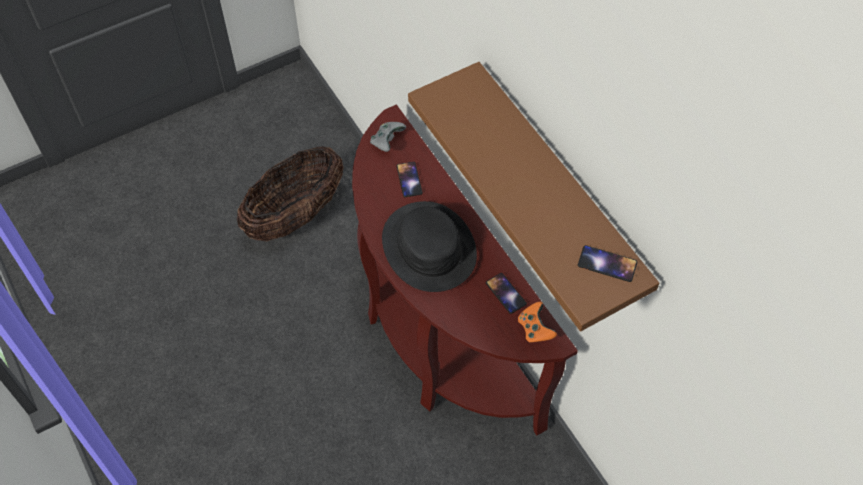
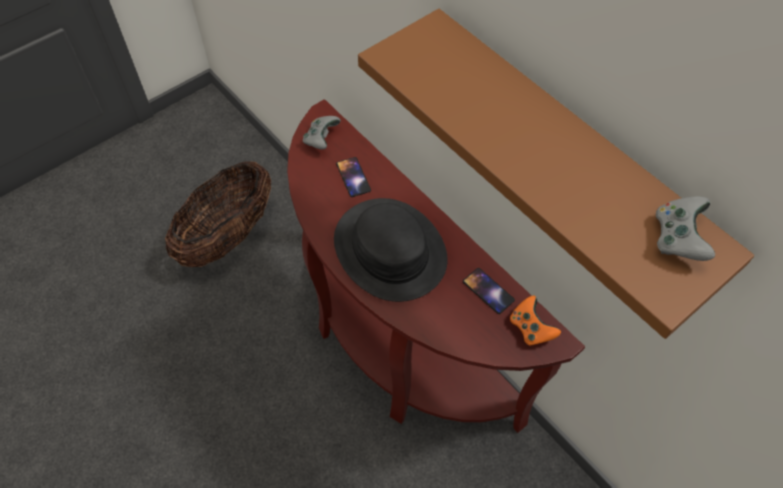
camera: 10 degrees left, 0 degrees up
phone [578,245,637,282] -> grey game controller [656,196,715,261]

